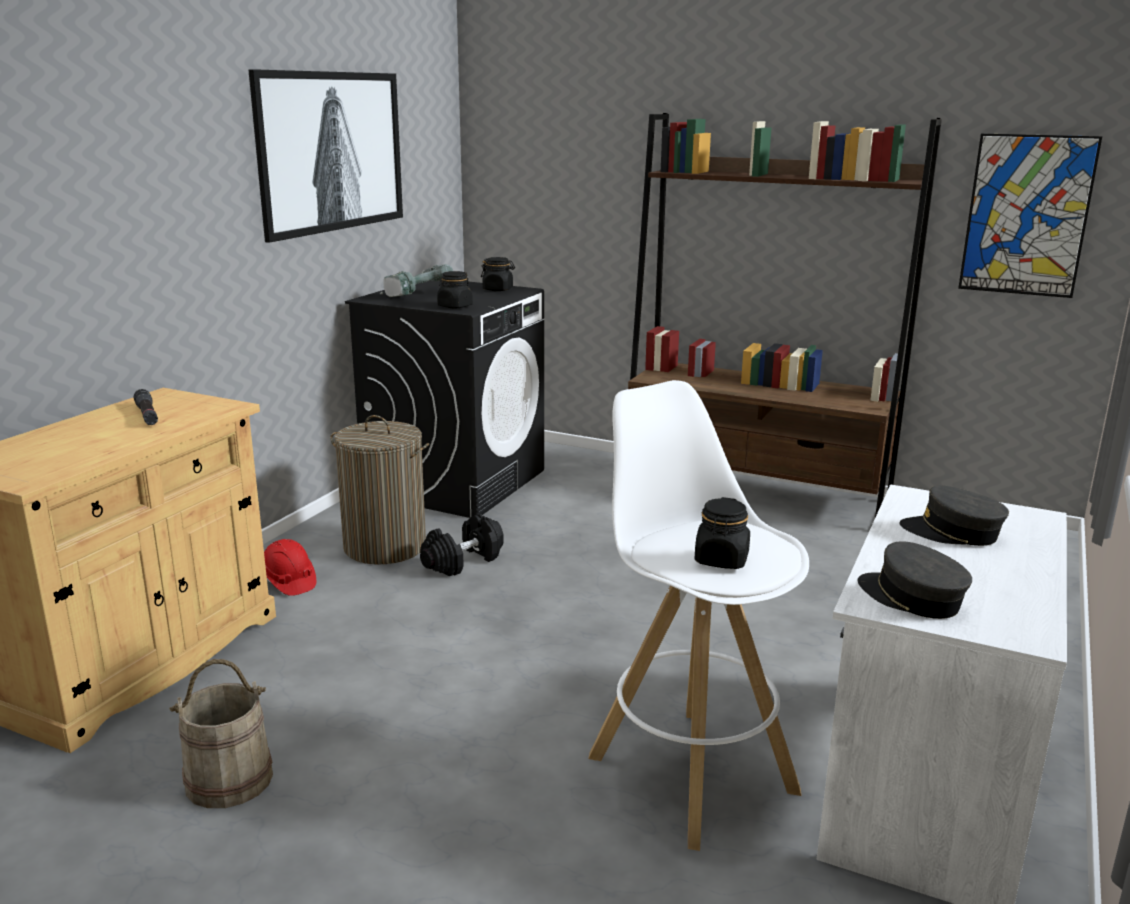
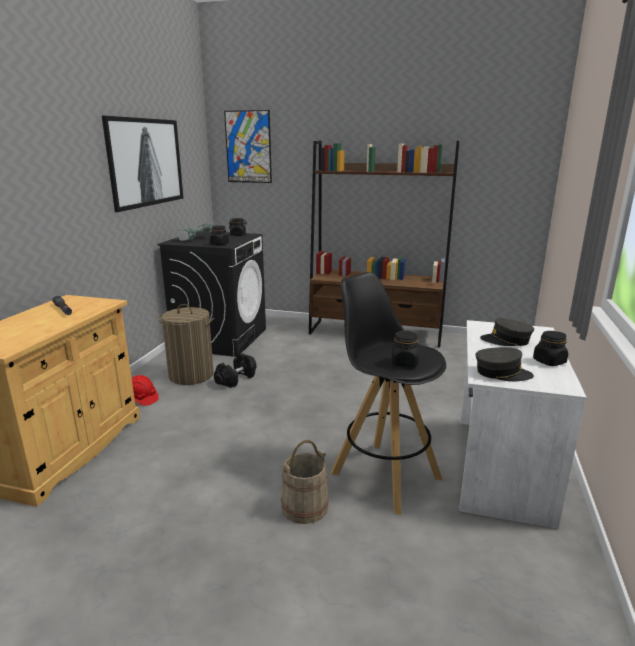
camera: 10 degrees left, 0 degrees up
beige bucket [169,659,273,808] -> beige bucket moved to [281,440,329,524]
white stool [588,380,809,851] -> black stool [331,272,446,515]
grey cap [857,541,972,619] -> grey cap turned 150 degrees clockwise [476,347,534,382]
picture [958,133,1102,298] -> picture moved to [224,110,272,183]
none -> black jar [533,331,568,366]

